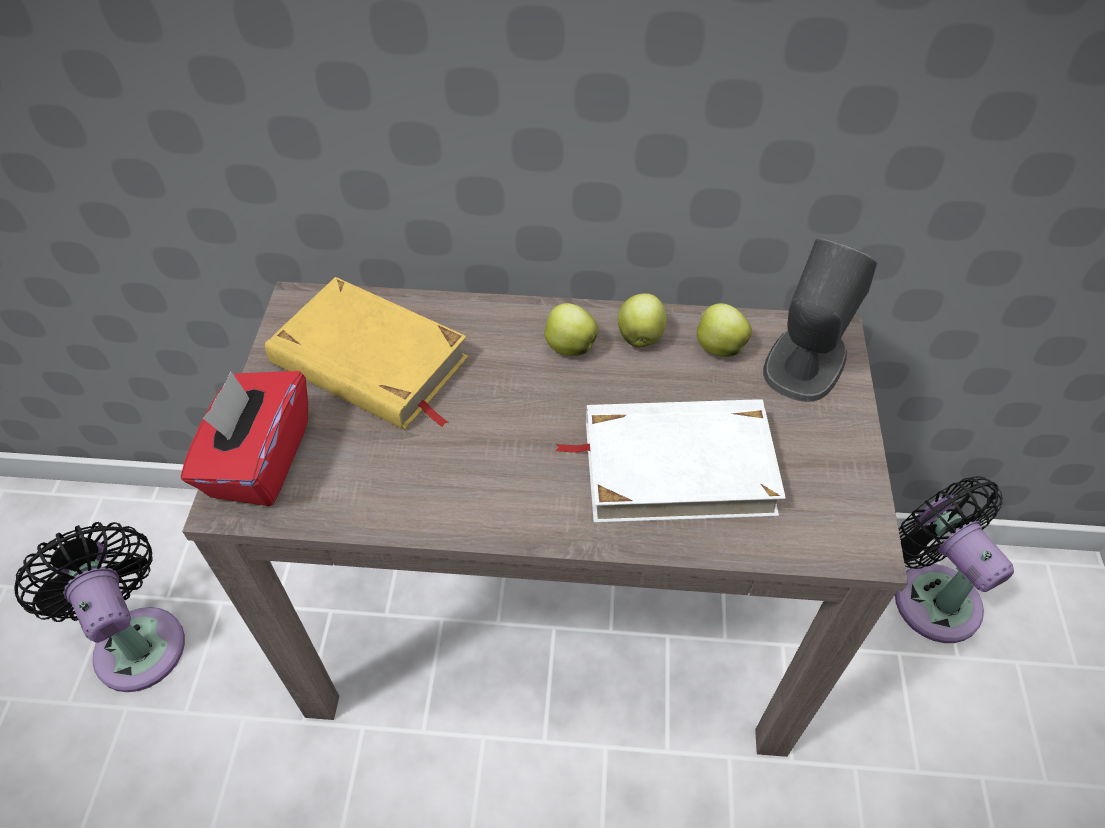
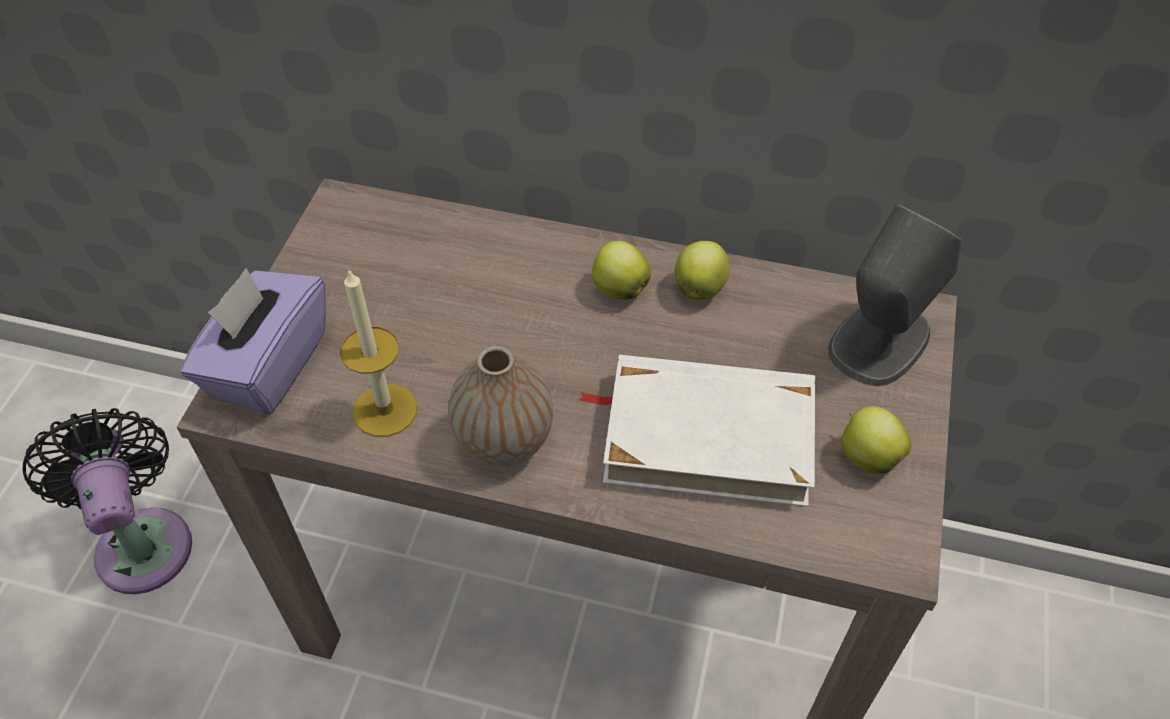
camera: 10 degrees right, 0 degrees up
red tissue box [181,371,308,506] -> purple tissue box [180,268,326,414]
yellow book [265,277,468,430] -> none
apple [697,303,752,357] -> apple moved to [841,406,911,474]
black fan [895,476,1014,643] -> none
none -> candle [340,268,417,437]
none -> vase [448,346,553,466]

